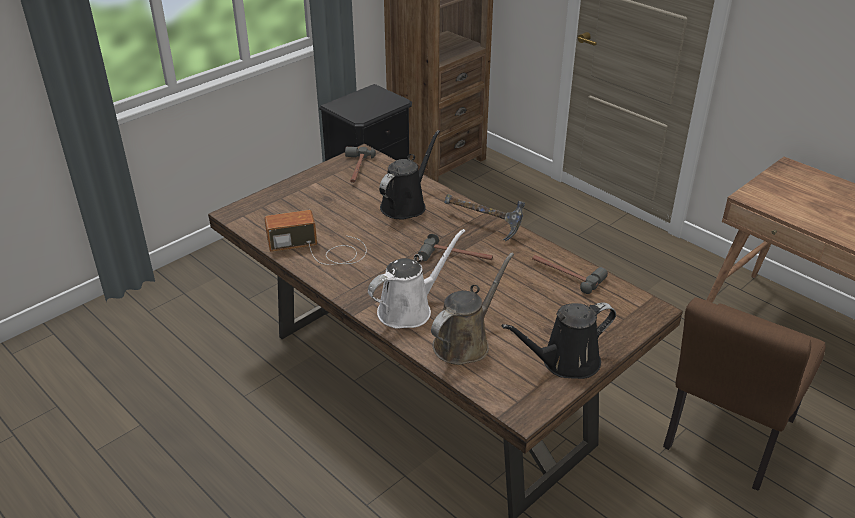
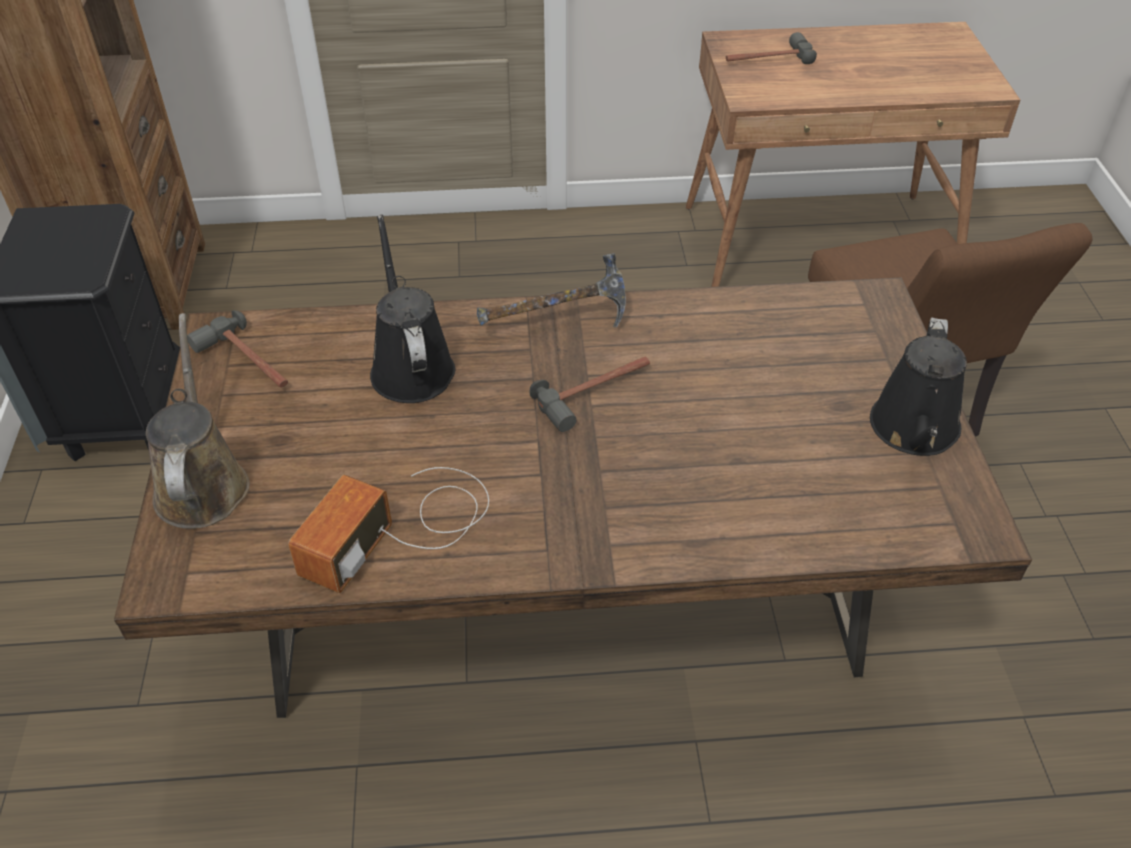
camera: 50 degrees left, 10 degrees up
white watering can [368,229,465,329] -> none
brown watering can [431,253,514,365] -> brown watering can moved to [146,313,250,529]
hammer [532,255,608,294] -> hammer moved to [726,32,817,64]

